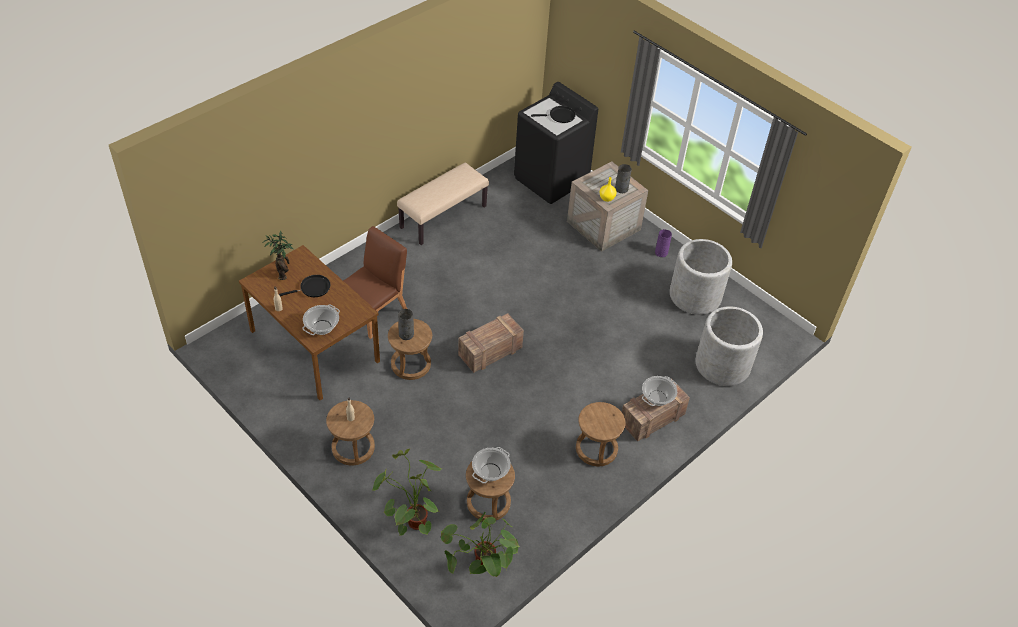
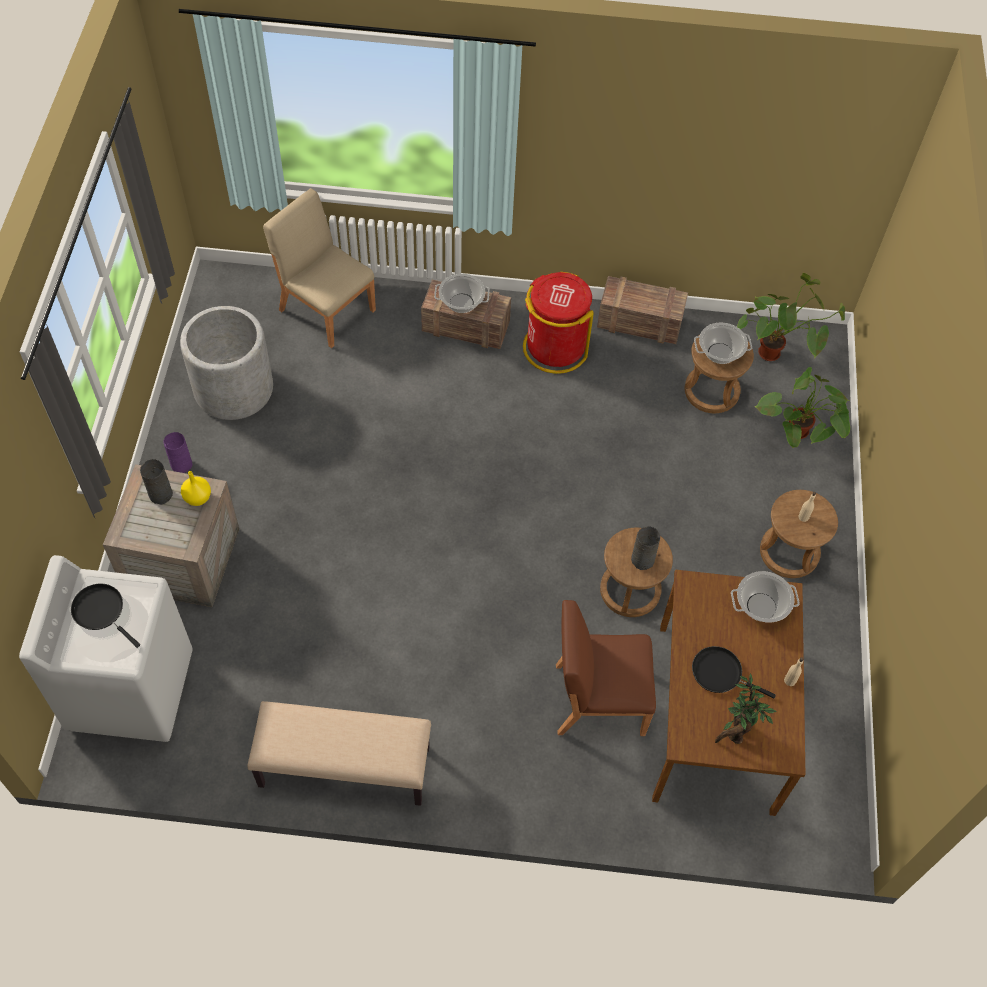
camera: 130 degrees left, 10 degrees up
crate [458,313,524,373] -> crate moved to [597,276,688,344]
black washing machine [514,82,598,204] -> white washing machine [19,555,192,742]
brown stool [576,402,626,466] -> red trash can [523,272,594,374]
grey planter [696,306,763,386] -> beige chair [263,188,376,348]

